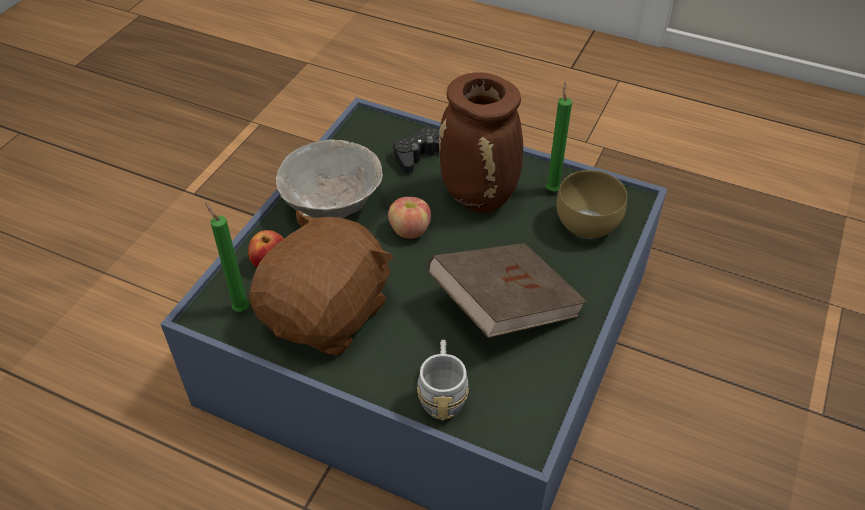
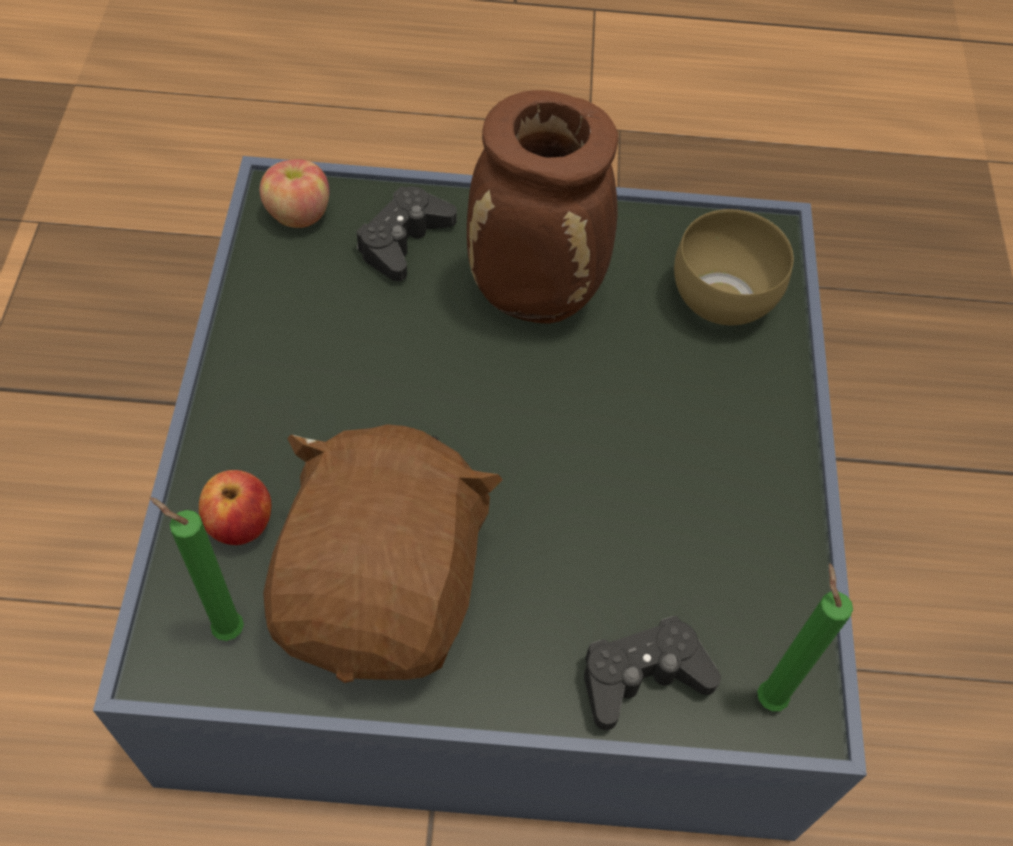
camera: 25 degrees left, 10 degrees up
grey bowl [276,139,383,218] -> none
apple [388,197,431,239] -> apple moved to [260,159,329,228]
grey mug [417,340,469,420] -> black game controller [584,615,721,730]
brown book [427,243,587,338] -> none
green candle [545,81,572,191] -> green candle moved to [757,563,853,711]

